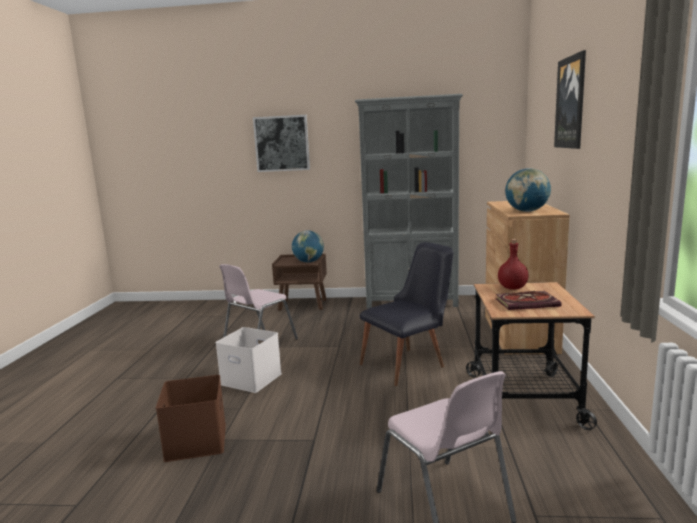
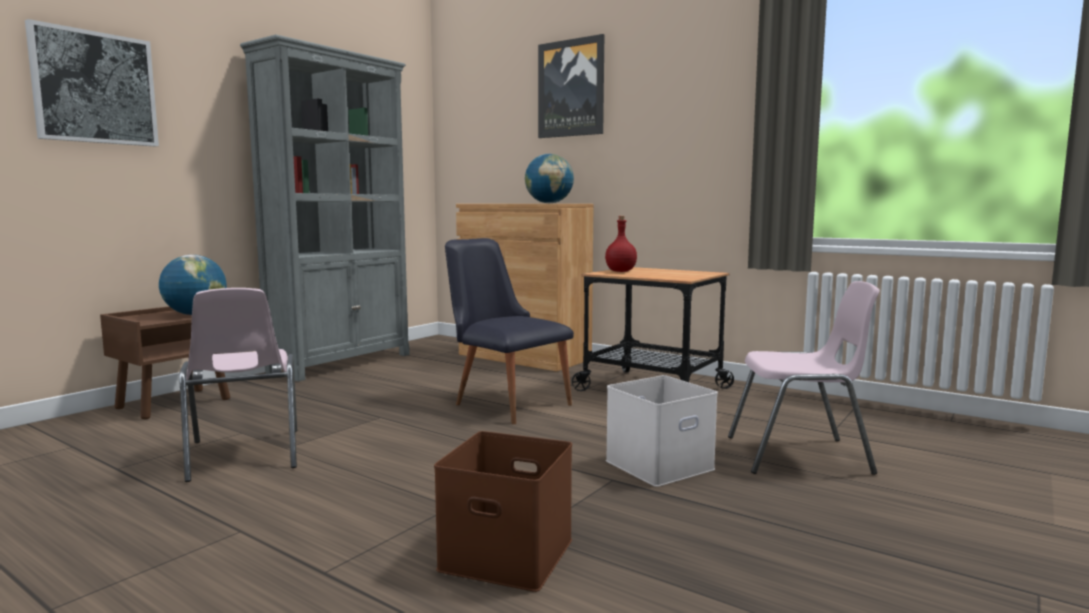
camera: 60 degrees left, 5 degrees down
white storage box [215,327,282,393] -> white storage box moved to [606,375,718,487]
black chair [360,242,454,386] -> black chair turned 45 degrees counterclockwise [445,238,574,424]
book [495,291,562,310] -> none

